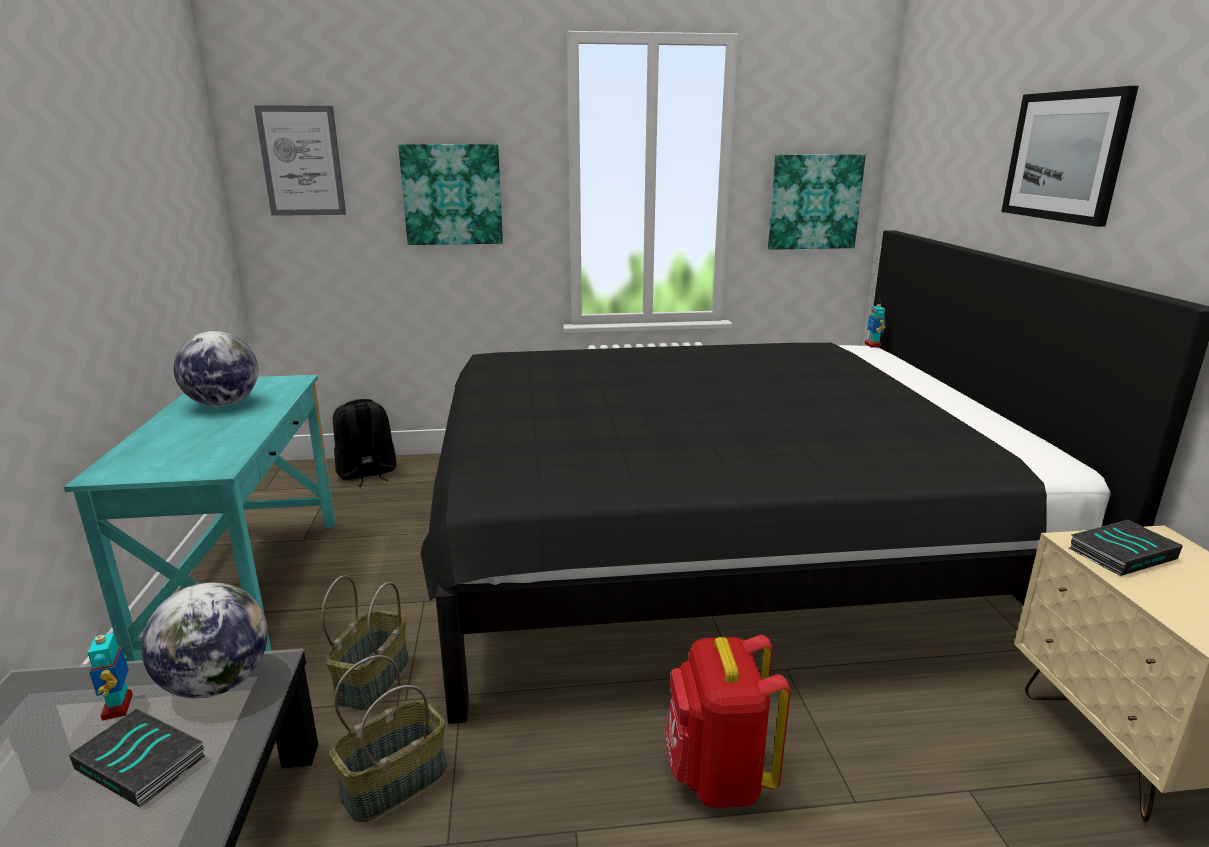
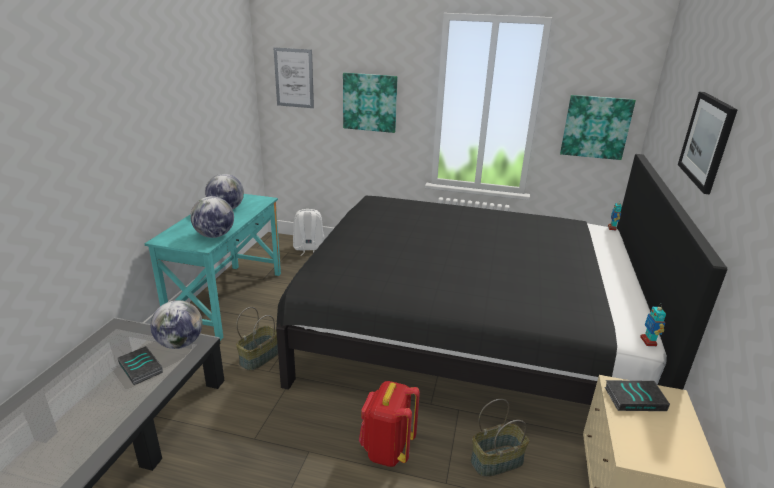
camera: 20 degrees right, 5 degrees up
toy robot [88,628,133,721] -> toy robot moved to [640,304,666,346]
basket [329,655,447,822] -> basket moved to [471,399,529,477]
black backpack [333,399,397,487] -> white backpack [293,209,324,256]
none -> globe [190,196,234,238]

